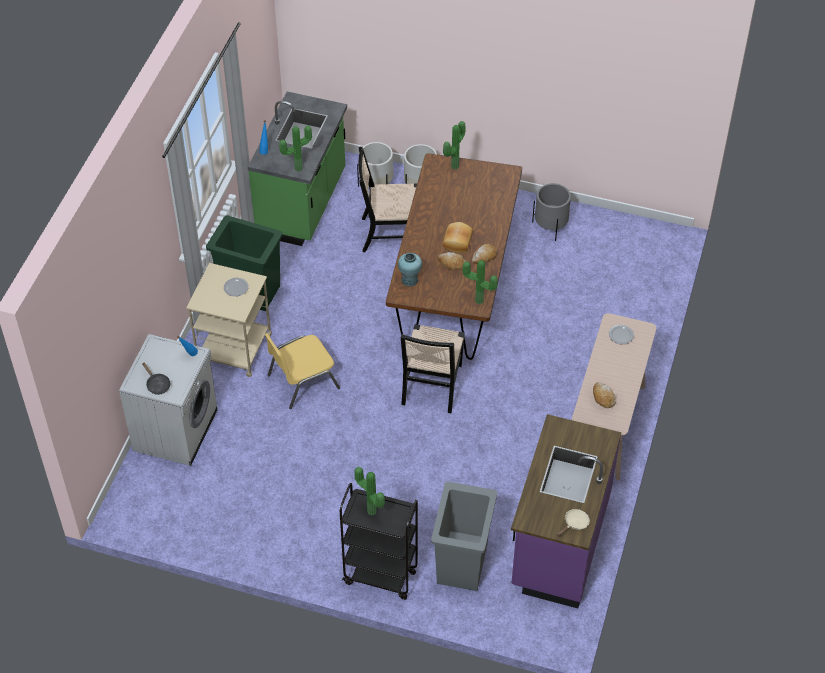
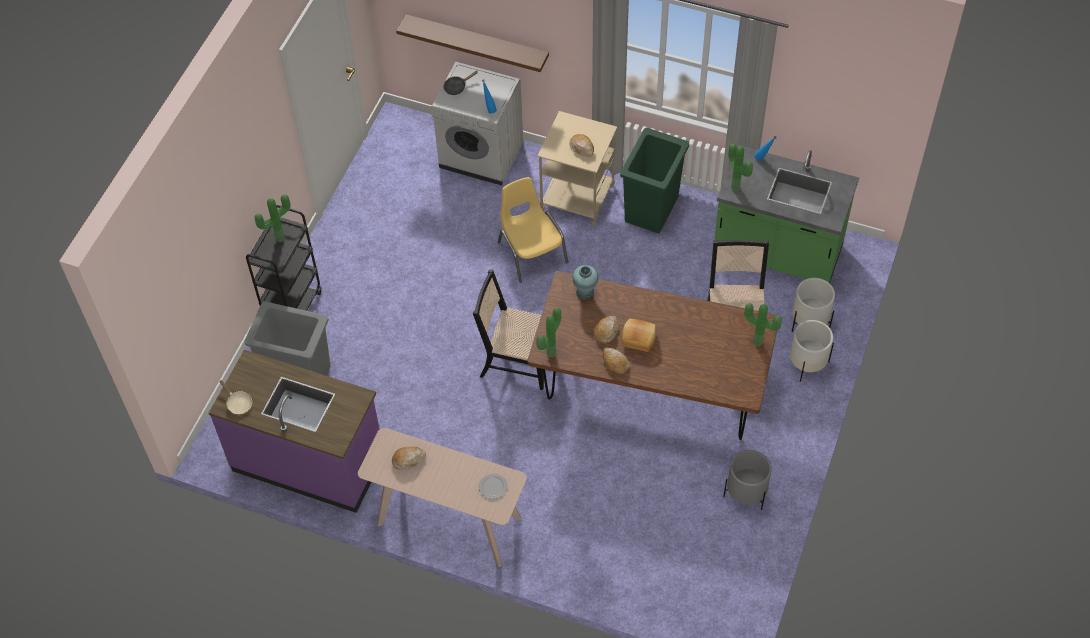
camera: 95 degrees right, 5 degrees up
plate [224,278,248,297] -> bread [569,134,594,157]
none -> brown shelf [396,14,549,72]

